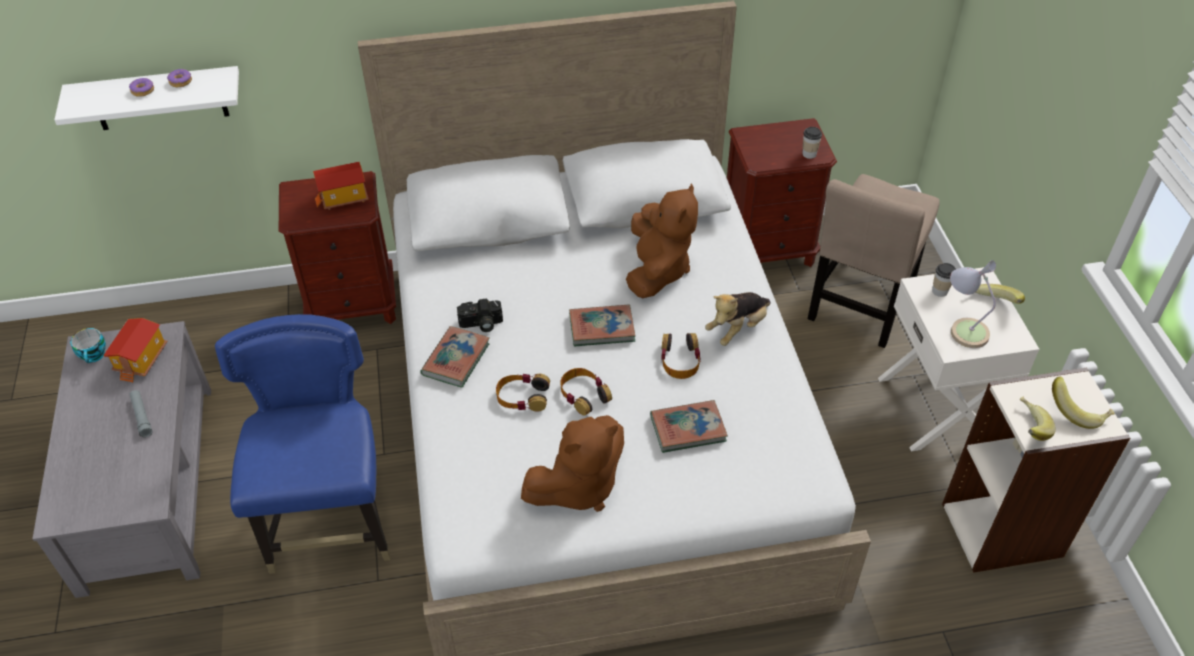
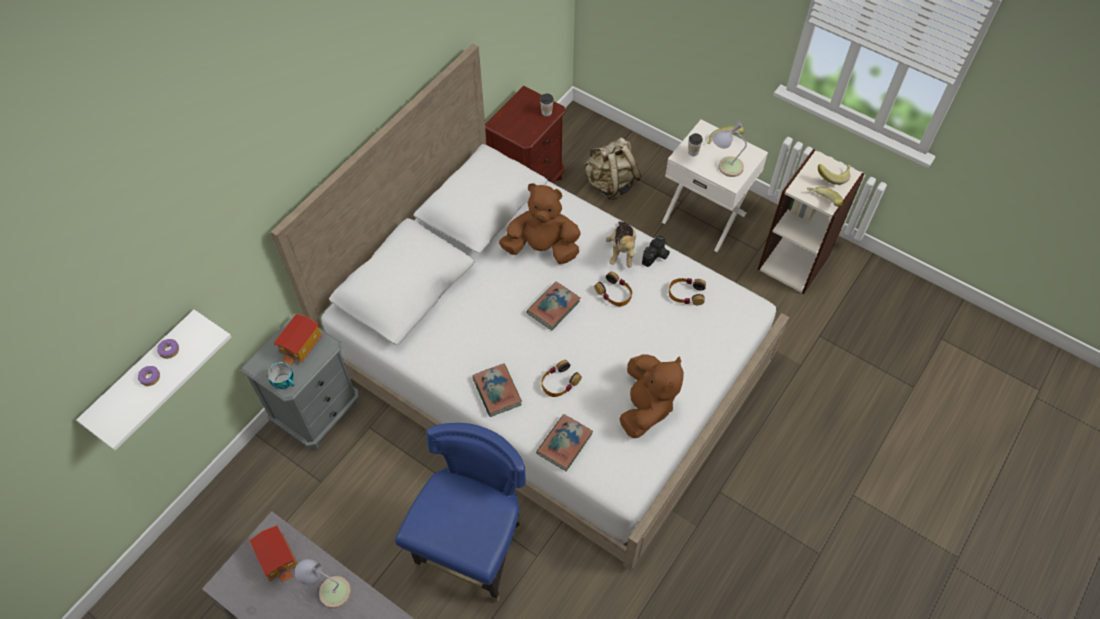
camera: 45 degrees left, 10 degrees up
cup [70,328,106,363] -> cup moved to [267,362,294,389]
grey flashlight [130,390,152,437] -> table lamp [295,559,351,609]
blue chair [215,314,391,574] -> blue chair turned 75 degrees clockwise [395,423,526,602]
brown nightstand [279,171,396,324] -> grey nightstand [241,313,359,451]
camera [457,299,503,332] -> camera moved to [642,235,670,267]
headphones [560,368,612,416] -> headphones moved to [669,278,706,305]
brown plush toy [626,183,698,298] -> brown plush toy turned 45 degrees counterclockwise [499,183,581,264]
book [650,400,728,453] -> book moved to [536,414,593,471]
beige chair [808,174,940,348] -> beige backpack [584,137,642,200]

